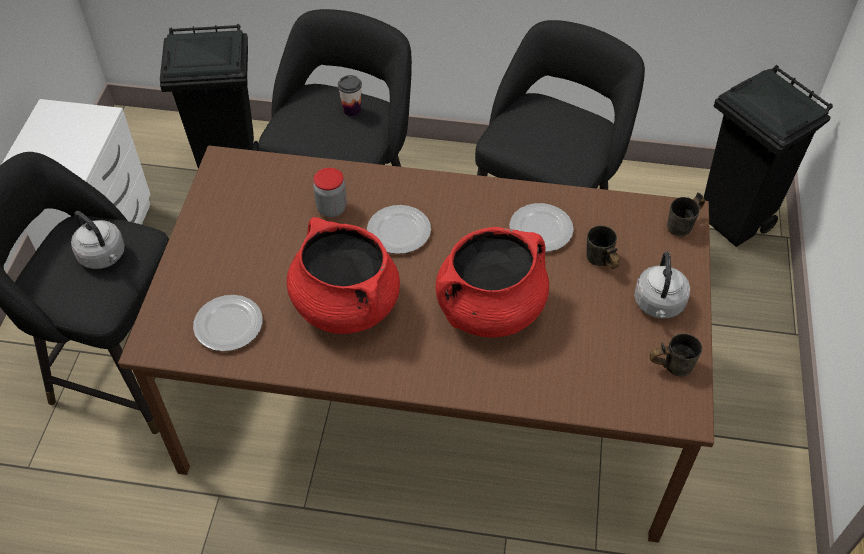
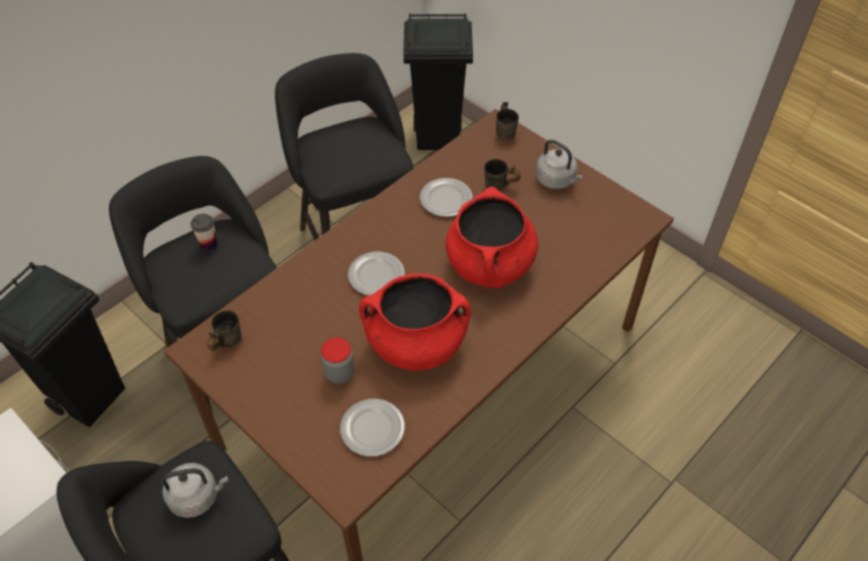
camera: 55 degrees left, 0 degrees up
jar [313,168,347,217] -> jar moved to [321,337,355,384]
grey mug [649,333,702,377] -> grey mug moved to [207,310,242,351]

